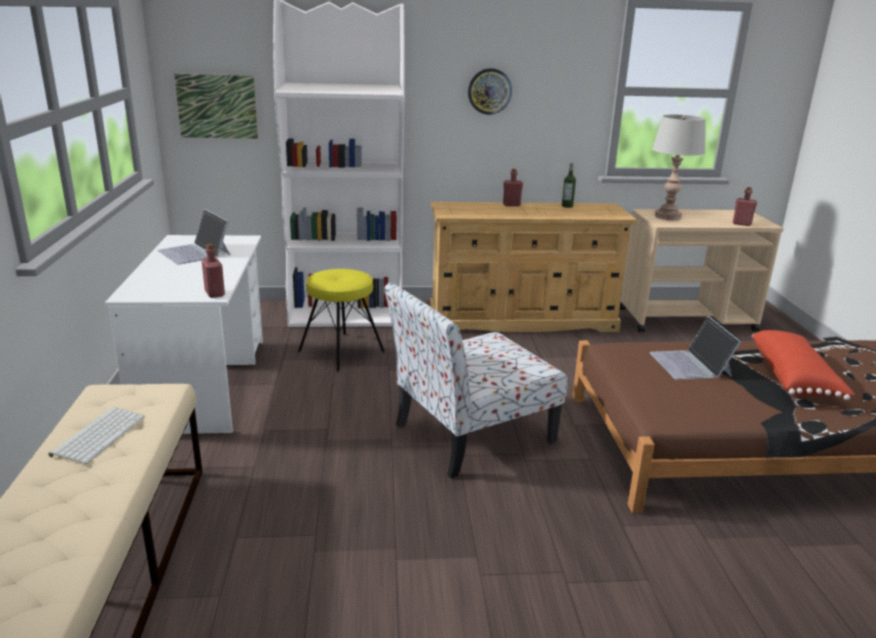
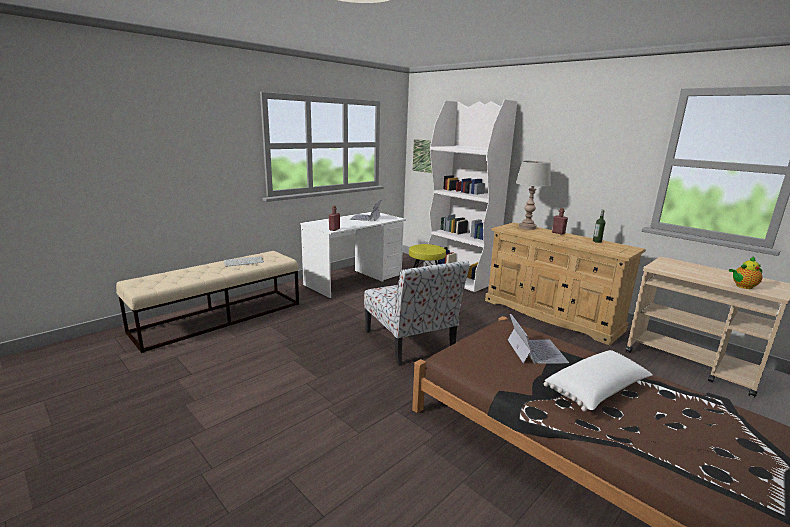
camera: 50 degrees right, 5 degrees down
chair [384,282,568,478] -> chair turned 135 degrees counterclockwise [364,261,470,366]
wall clock [468,68,512,115] -> none
laptop [650,316,741,380] -> laptop turned 135 degrees clockwise [508,314,569,364]
grey table lamp [652,115,706,220] -> grey table lamp moved to [516,161,551,230]
red bottle [733,187,757,226] -> teapot [729,257,762,289]
red pillow [752,330,855,400] -> white pillow [544,350,652,412]

